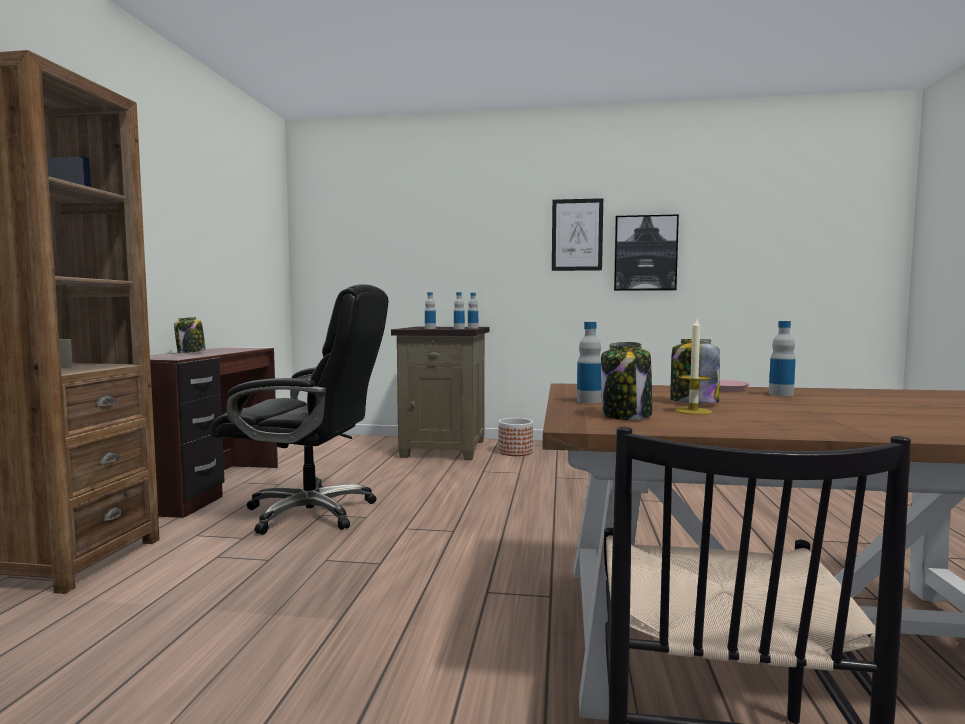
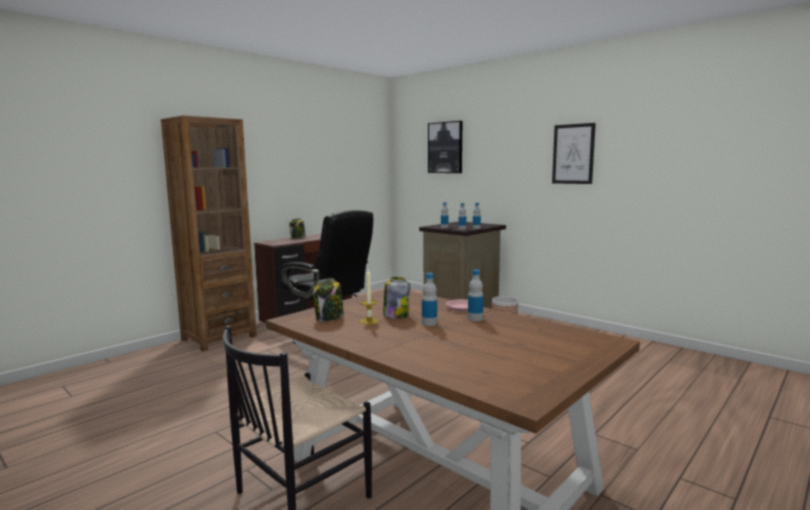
camera: 35 degrees right, 5 degrees up
bottle [577,322,602,404] -> bottle moved to [422,273,437,326]
picture [614,214,679,291] -> picture moved to [428,121,462,173]

